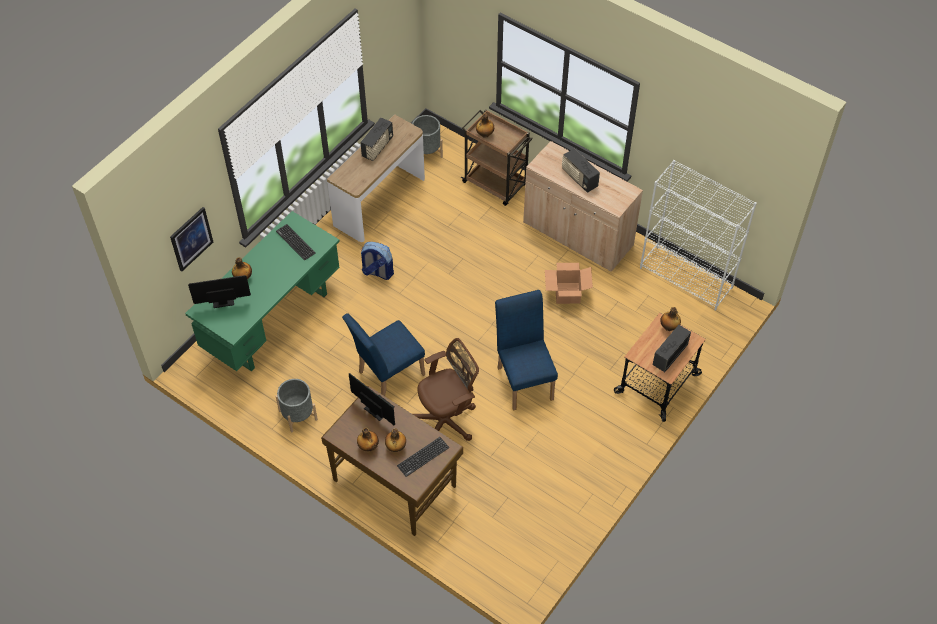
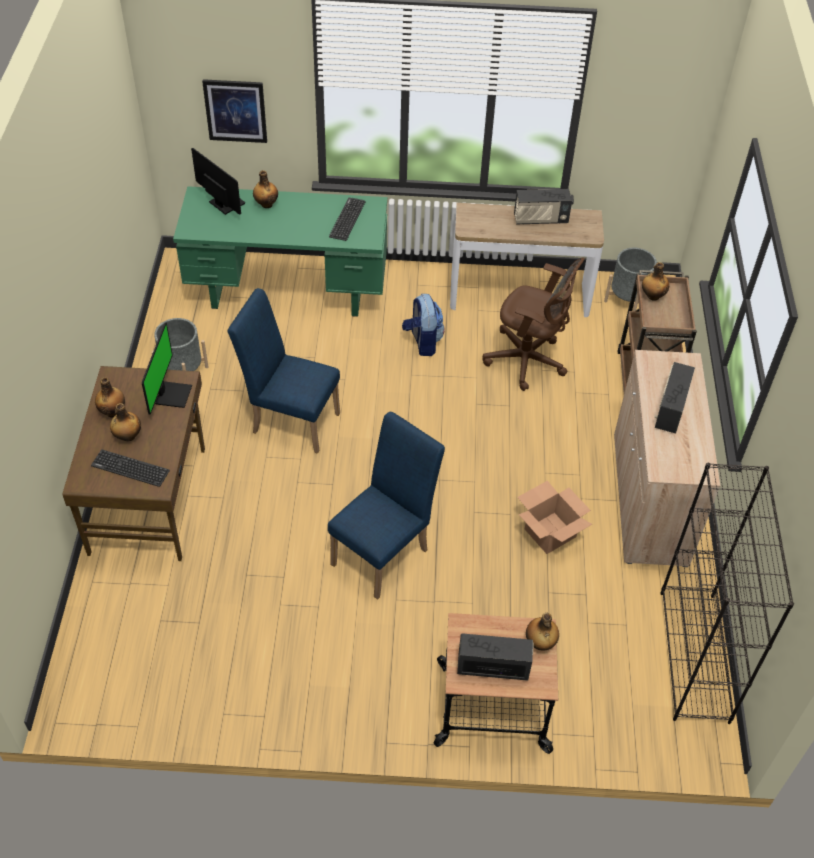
camera: 55 degrees right, 5 degrees down
brown office chair [413,338,479,441] -> brown office chair moved to [483,258,585,391]
white bookcase [640,160,757,311] -> black bookcase [660,463,794,724]

